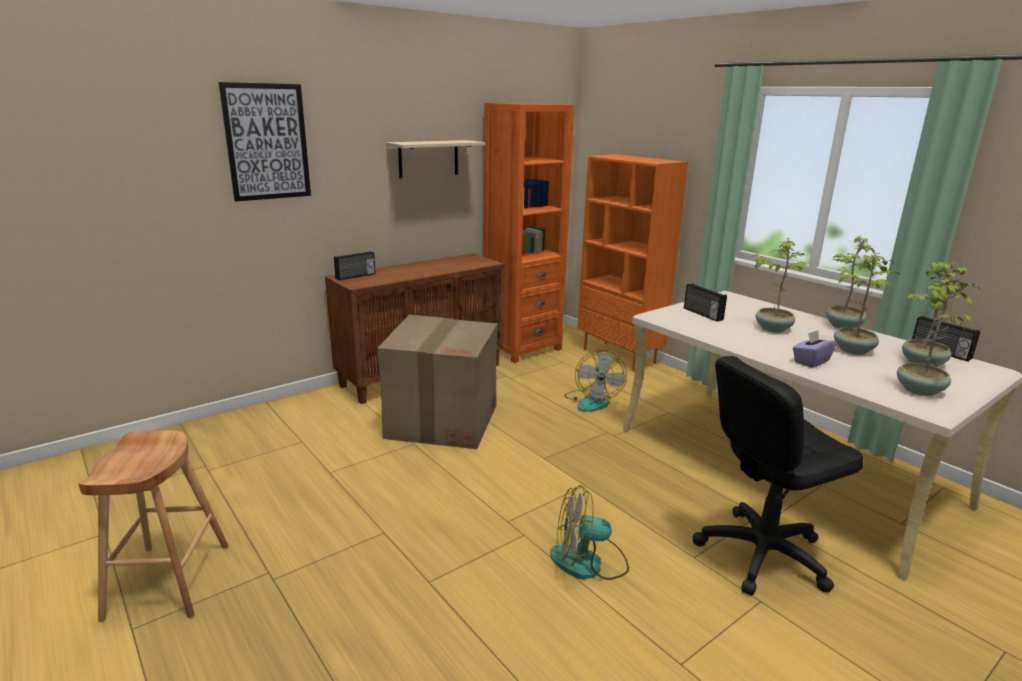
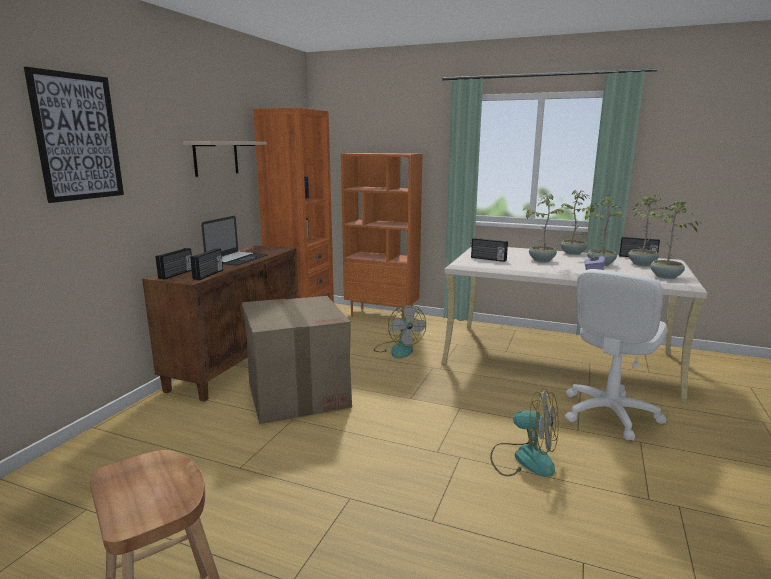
camera: 30 degrees left, 5 degrees down
fan [550,485,629,580] -> fan turned 120 degrees counterclockwise [490,388,559,477]
black office chair [693,356,864,595] -> white office chair [565,269,668,440]
none -> radio [190,248,223,280]
none -> laptop [201,216,268,266]

